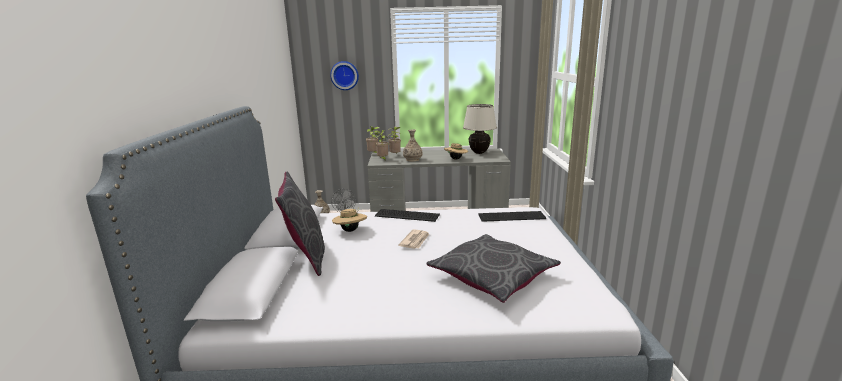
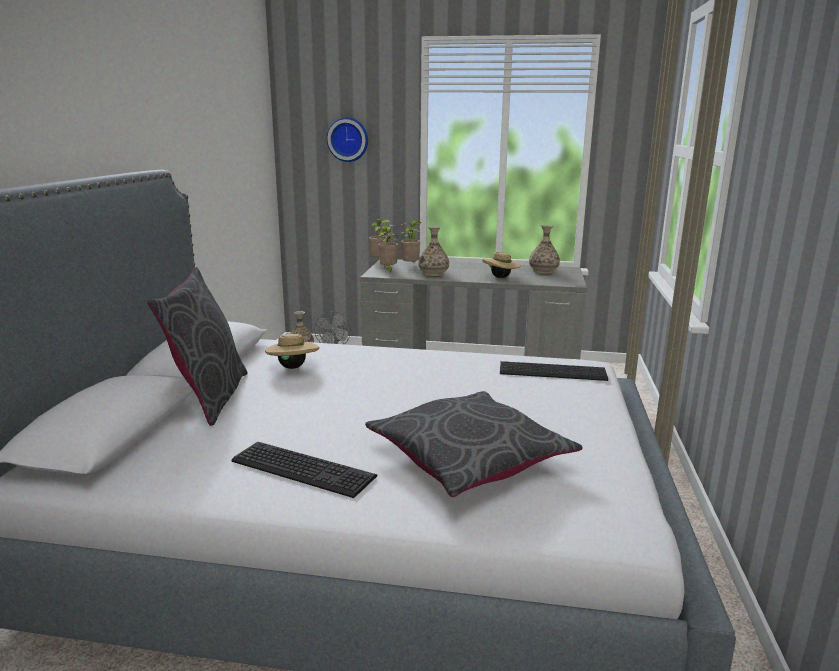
camera: 10 degrees right, 0 degrees up
keyboard [375,209,440,222] -> keyboard moved to [231,442,377,498]
newspaper [398,229,429,249] -> none
beige table lamp [463,104,497,154] -> vase [529,225,560,274]

